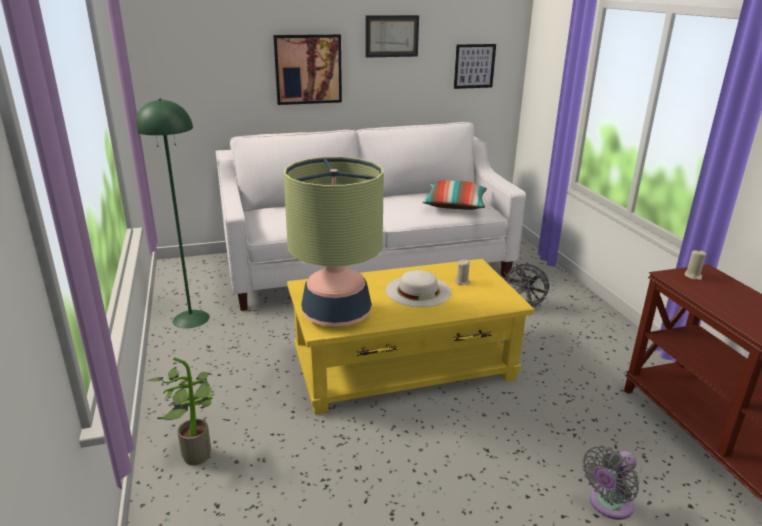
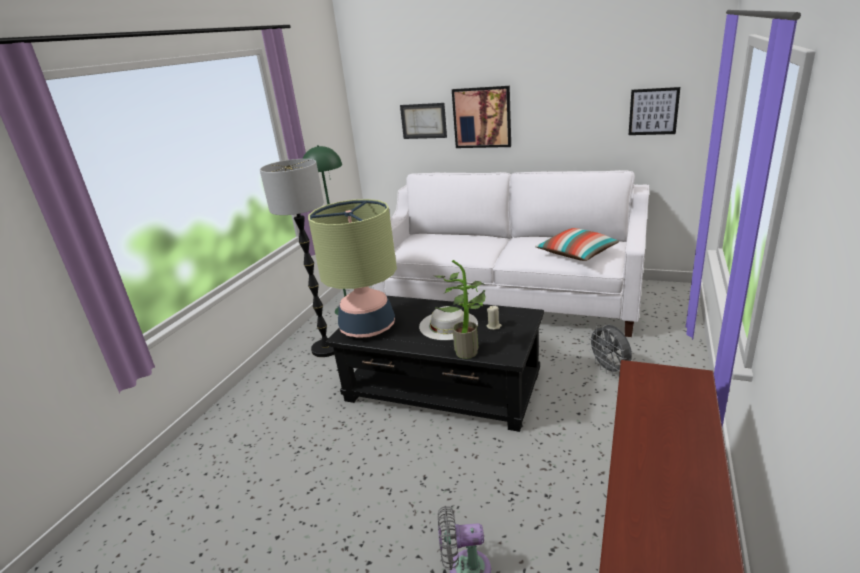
camera: 40 degrees right, 0 degrees up
potted plant [146,357,213,465] -> potted plant moved to [432,260,486,359]
yellow coffee table [287,259,535,415] -> black coffee table [325,296,544,432]
picture [365,15,419,58] -> picture moved to [400,103,447,139]
beige candle [684,250,706,280] -> none
none -> floor lamp [260,159,334,357]

